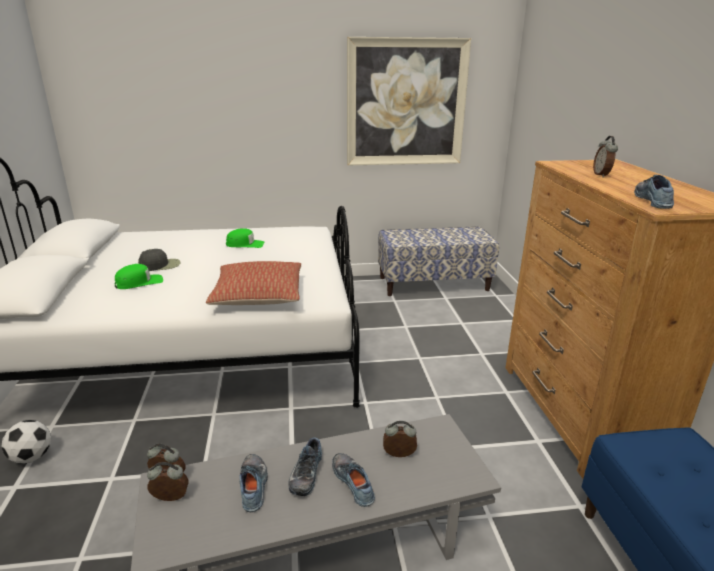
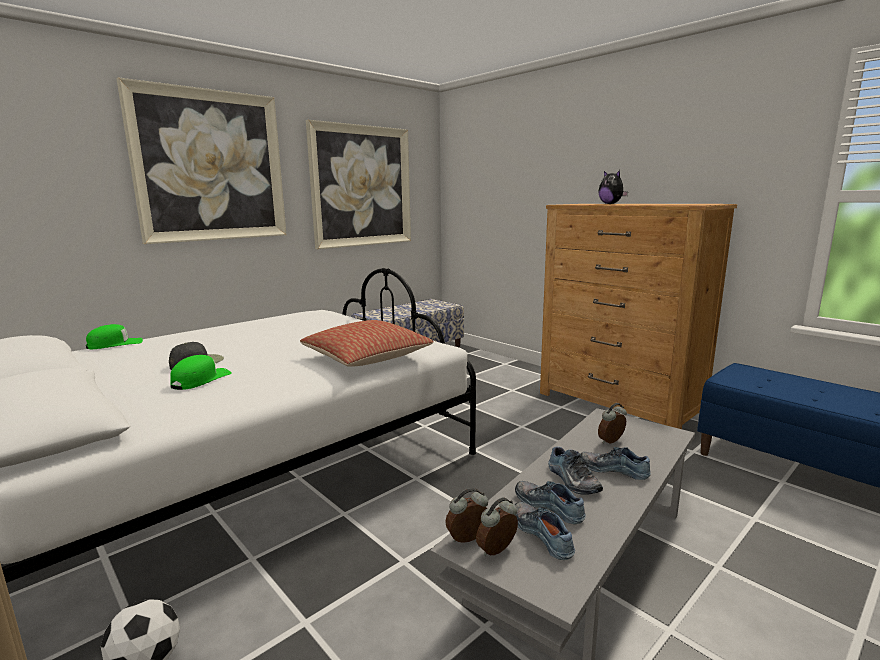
camera: 35 degrees left, 10 degrees down
green cap [226,228,264,248] -> green cap moved to [86,324,143,349]
alarm clock [593,136,618,177] -> plush toy [598,170,628,204]
shoe [634,175,674,209] -> shoe moved to [515,502,575,560]
none -> picture [116,77,287,244]

